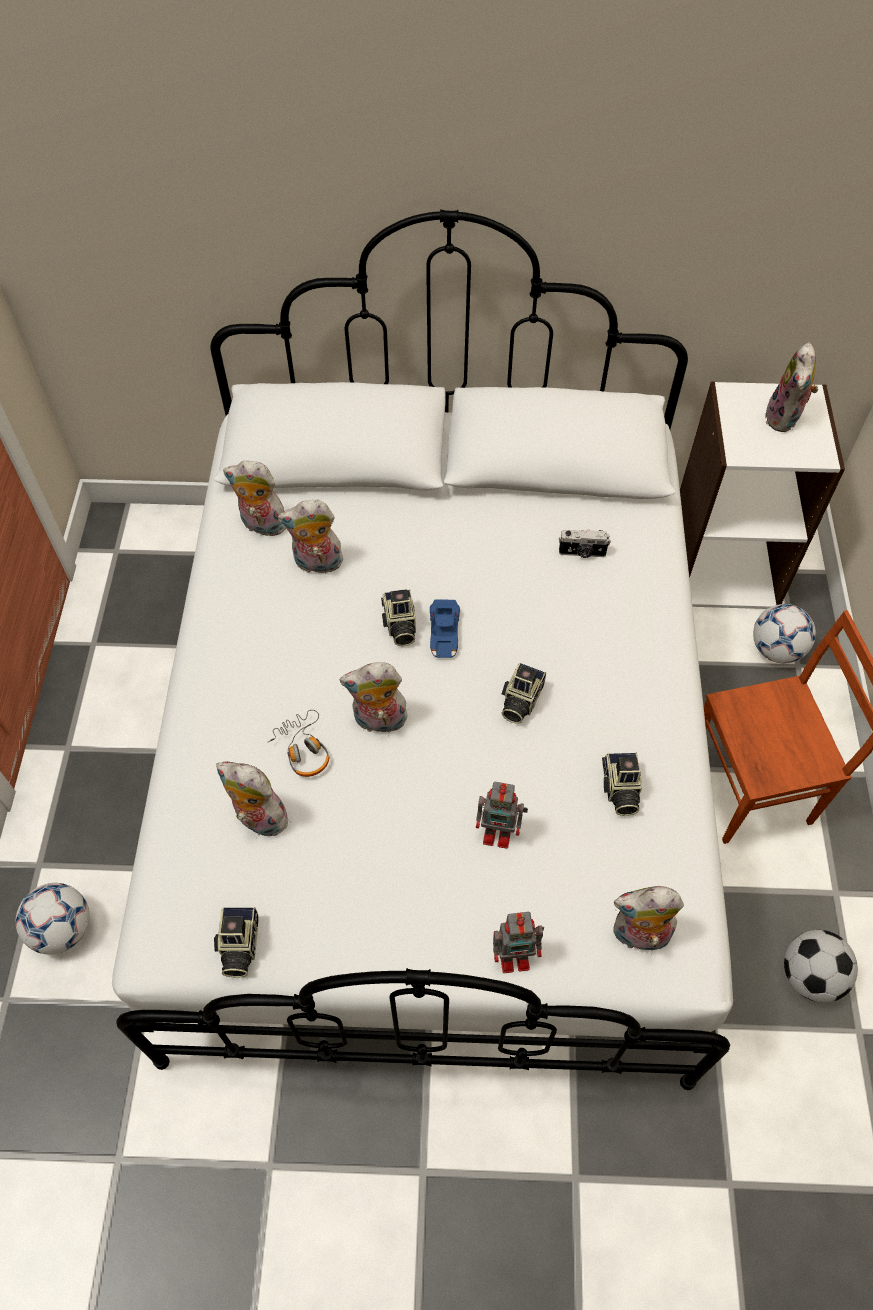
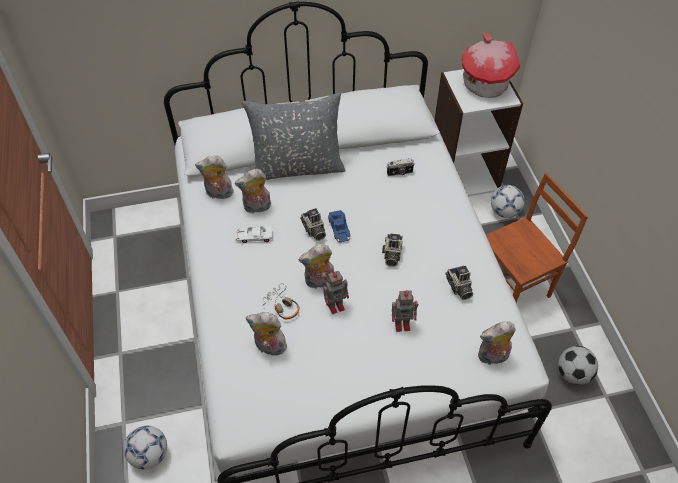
camera: 15 degrees left, 5 degrees down
camera [214,907,259,978] -> none
toy robot [493,912,544,973] -> toy robot moved to [323,271,349,314]
plush toy [765,343,819,432] -> toy house [462,33,520,98]
none -> white toy car [235,225,273,243]
none -> grey pillow [242,93,346,180]

